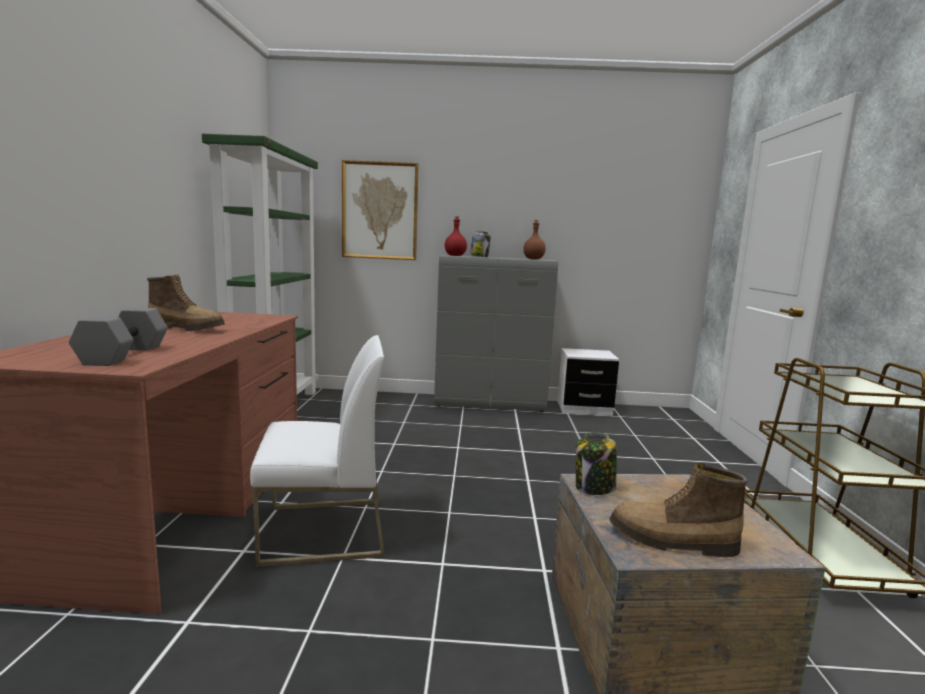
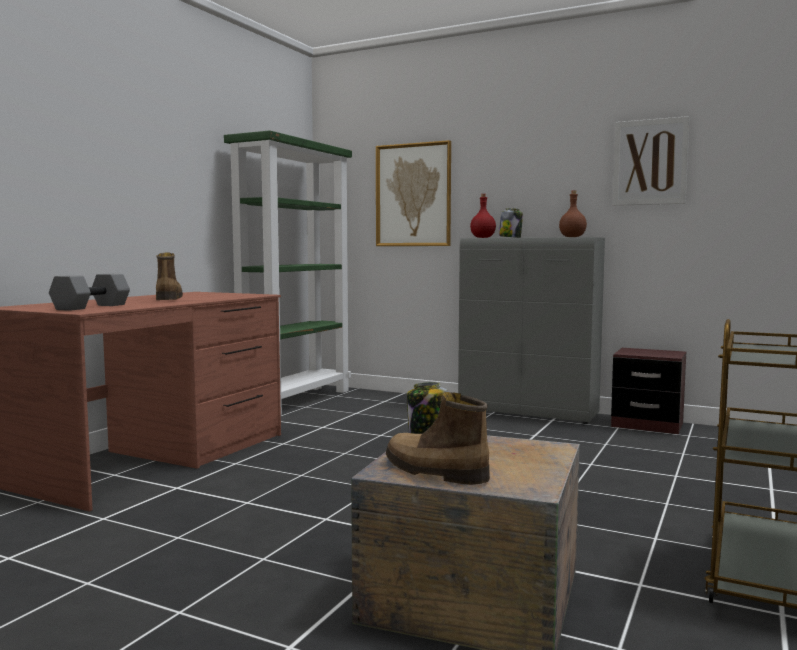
camera: 25 degrees right, 5 degrees down
boot [147,275,225,331] -> boot turned 135 degrees counterclockwise [156,252,183,300]
white chair [250,335,385,567] -> none
white nightstand [557,348,619,416] -> brown nightstand [611,348,686,434]
none -> picture [613,116,689,206]

